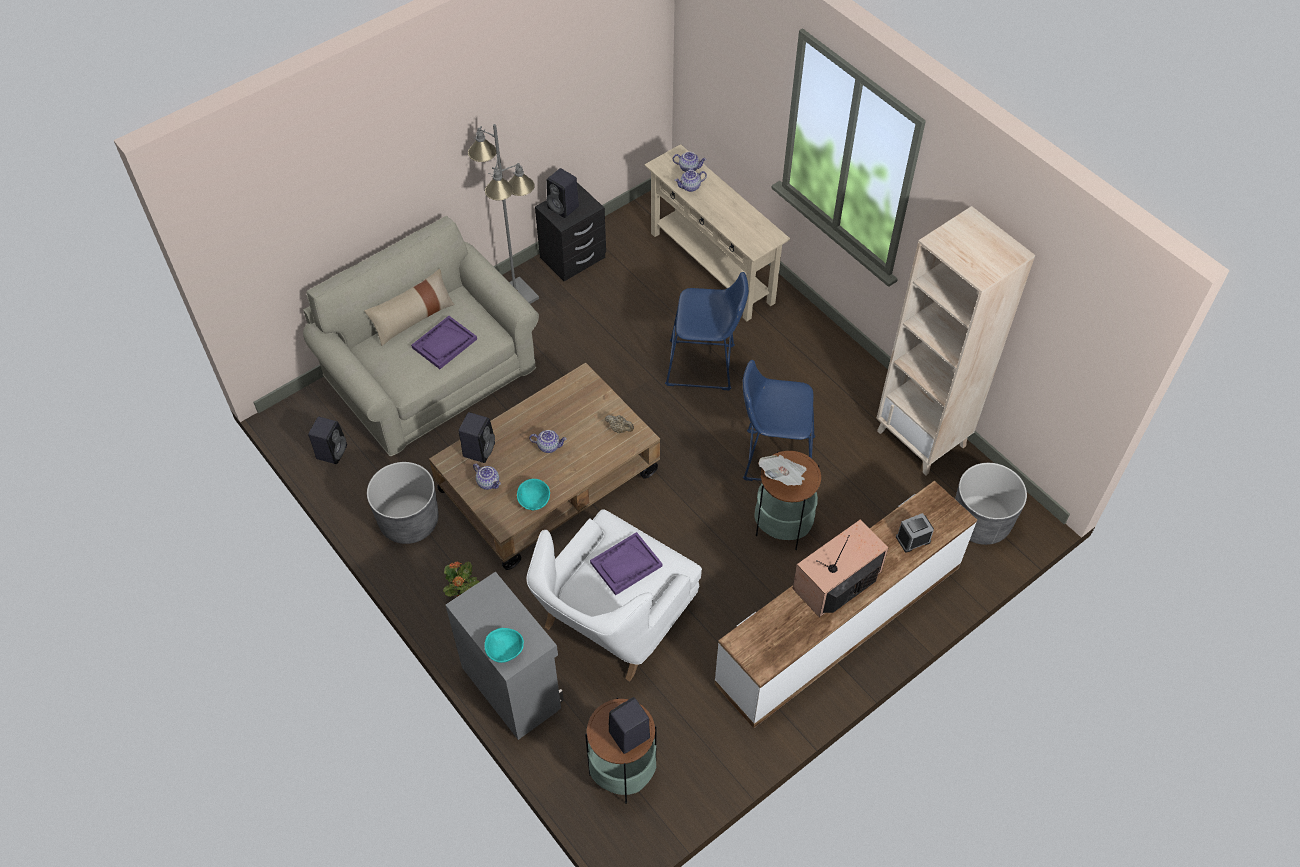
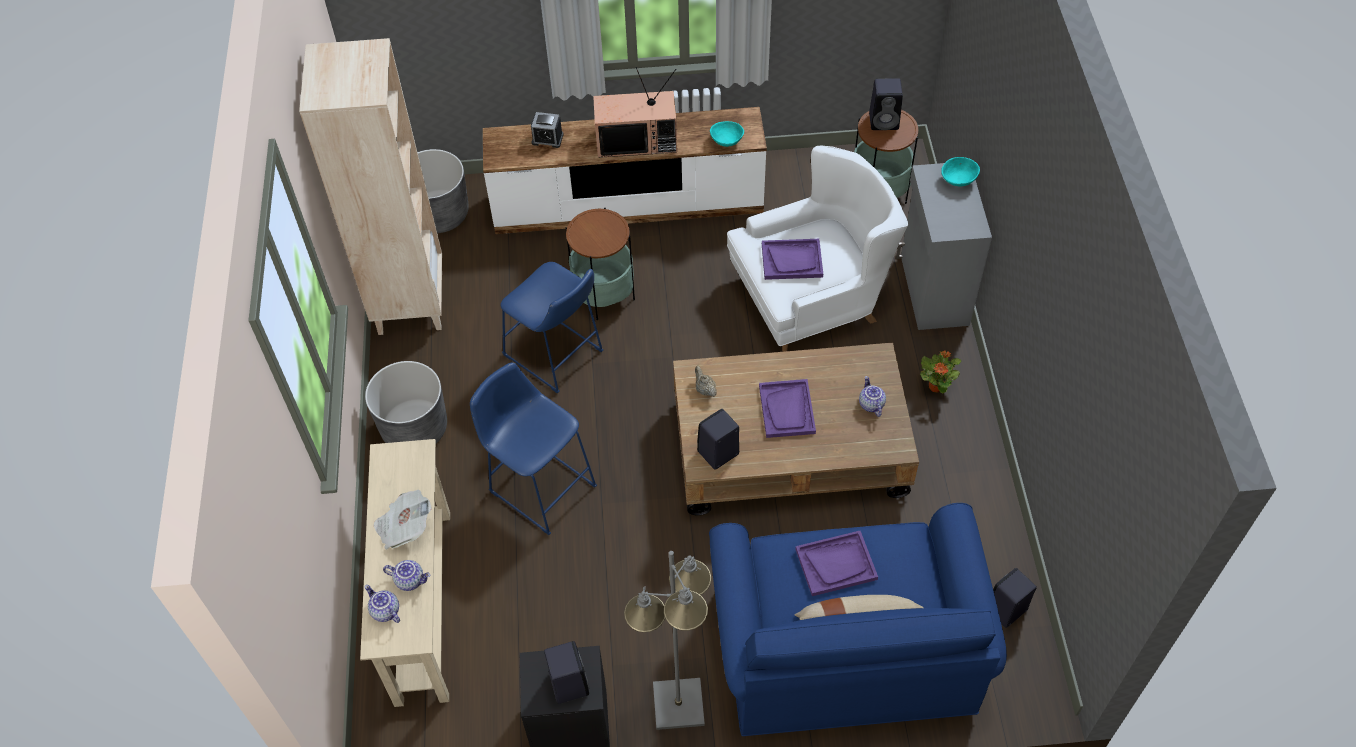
camera: 145 degrees left, 0 degrees up
beige sofa [303,216,539,456] -> blue sofa [709,503,1007,736]
grey planter [367,462,439,544] -> grey planter moved to [365,361,447,443]
black speaker [458,412,495,463] -> black speaker moved to [697,409,739,470]
turquoise bowl [517,479,550,510] -> turquoise bowl moved to [710,121,744,147]
teapot [529,430,567,453] -> purple tray [759,379,816,438]
newspaper [759,455,807,486] -> newspaper moved to [373,490,432,550]

